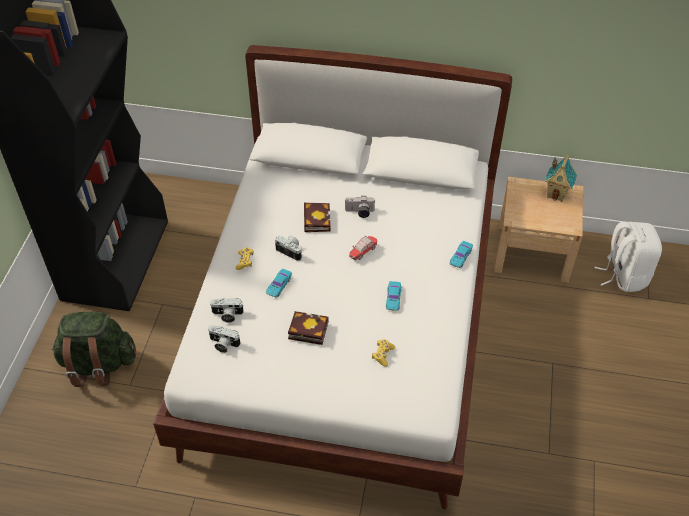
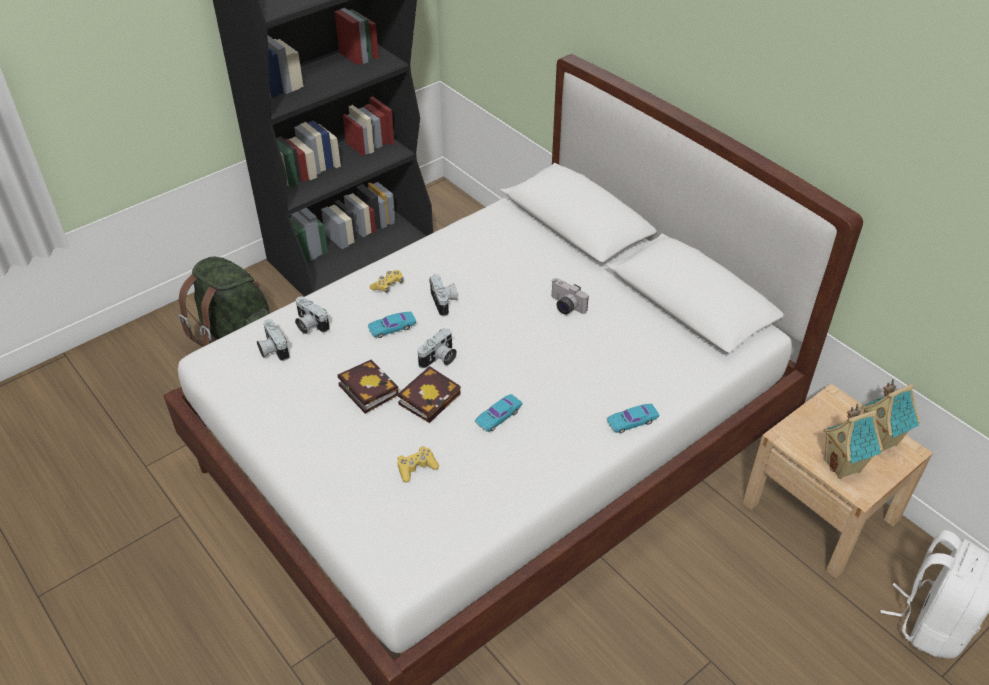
camera: 40 degrees right, 5 degrees down
book [304,202,331,232] -> book moved to [398,366,460,423]
toy car [349,236,377,260] -> none
none -> camera [417,328,457,368]
none -> toy house [823,404,883,479]

